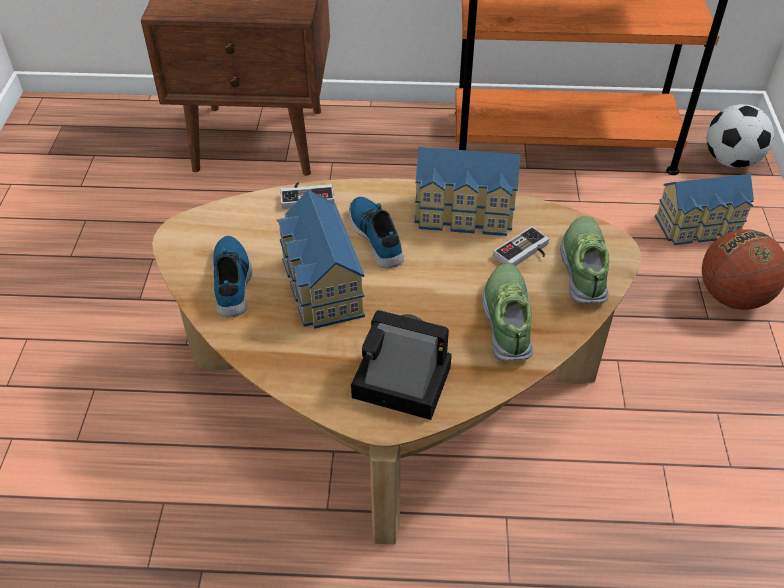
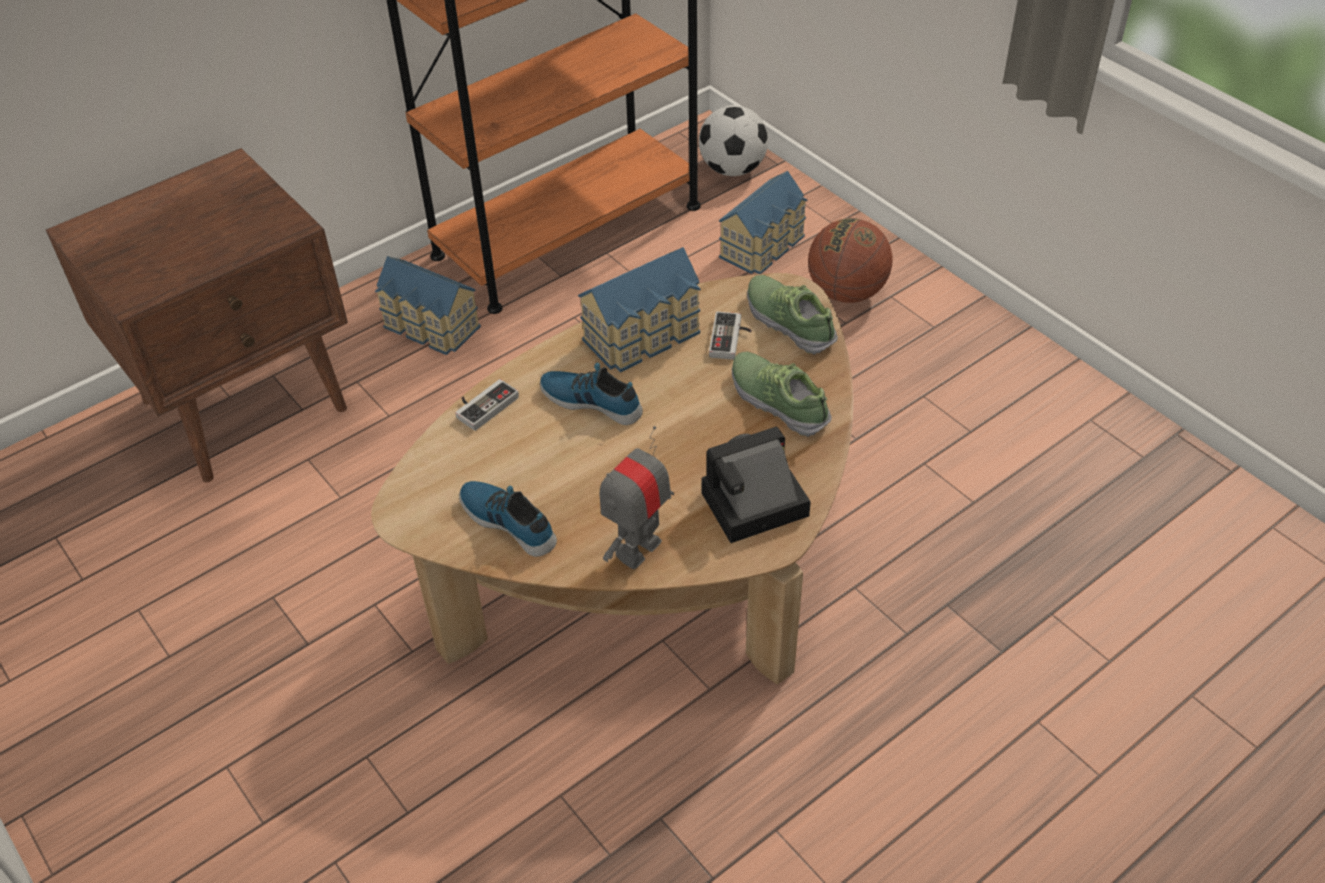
camera: 40 degrees left, 0 degrees up
toy house [277,190,365,329] -> toy house moved to [375,256,481,355]
none -> toy robot [600,426,674,569]

